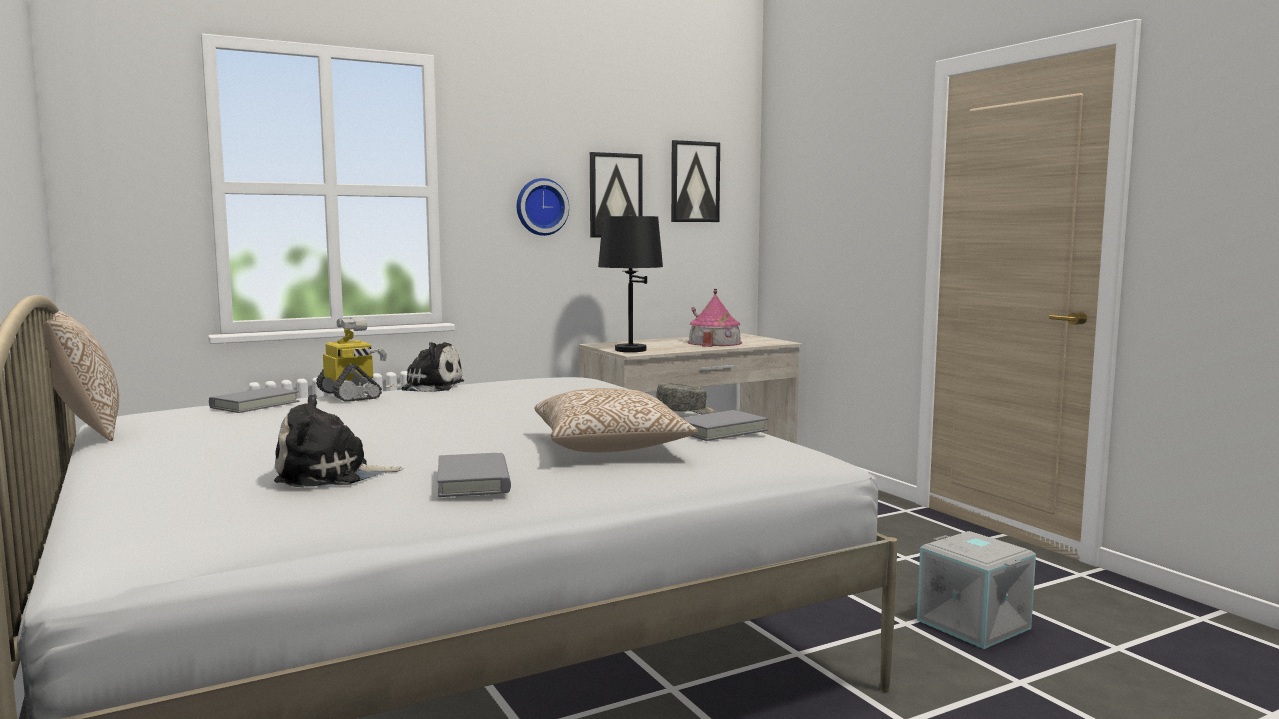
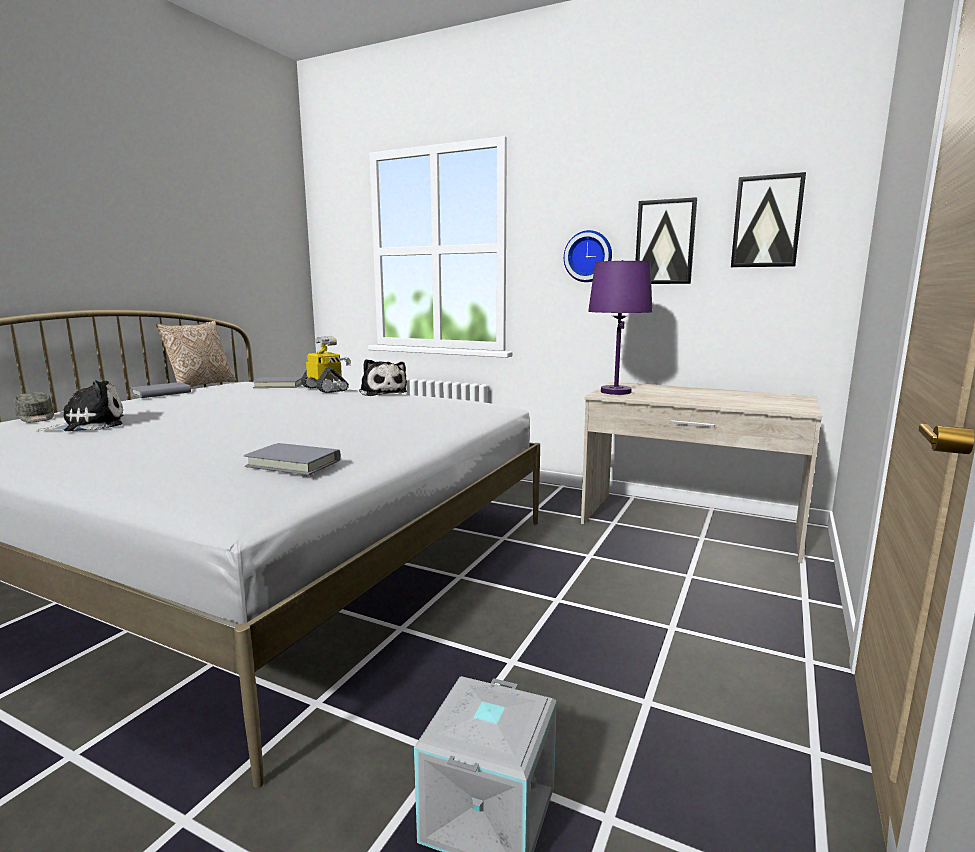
camera: 55 degrees right, 5 degrees up
plush toy [274,394,404,487] -> plush toy turned 105 degrees clockwise [36,381,123,432]
toy robot [316,316,387,402] -> toy robot turned 60 degrees counterclockwise [301,336,351,393]
grey book [438,453,511,497] -> grey book moved to [130,382,191,398]
pillow [534,388,698,453] -> none
black table lamp [598,215,663,352] -> purple table lamp [588,260,653,395]
grey cap [656,383,718,415] -> grey cap moved to [14,392,54,422]
toy house [687,289,742,347] -> none

